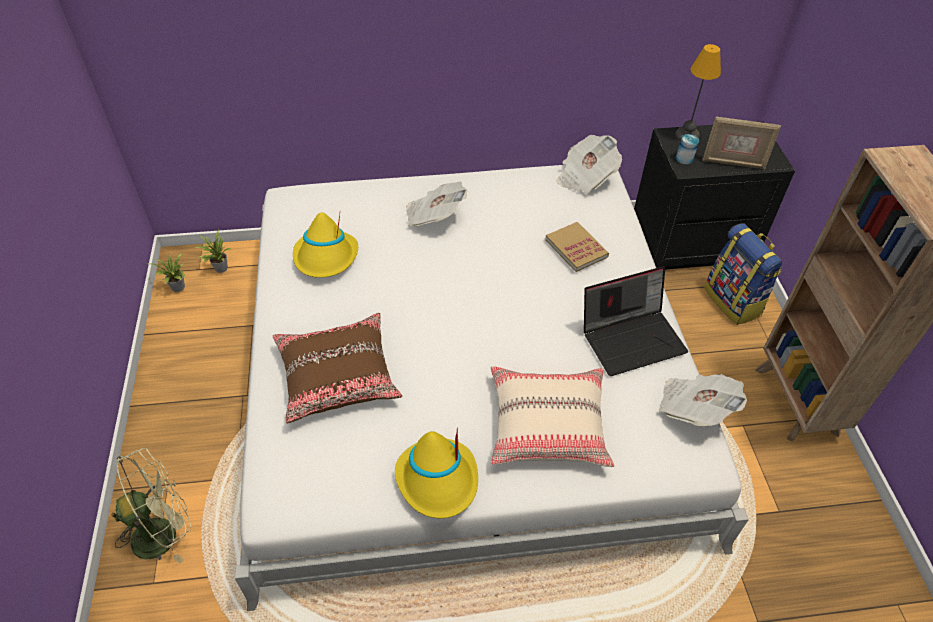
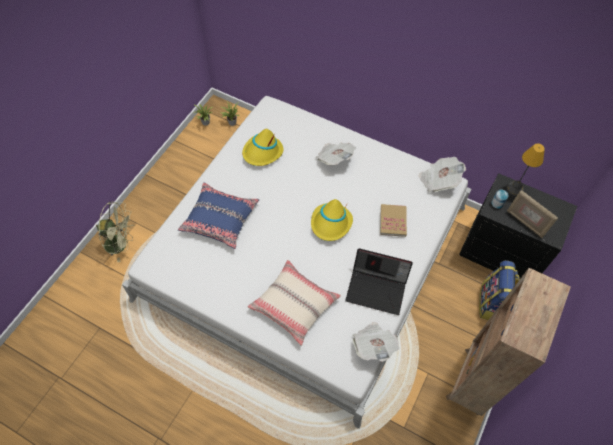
camera: 35 degrees right, 10 degrees up
brown pillow [273,313,402,424] -> blue pillow [178,182,259,249]
yellow hat [395,427,478,518] -> yellow hat moved to [311,199,353,241]

